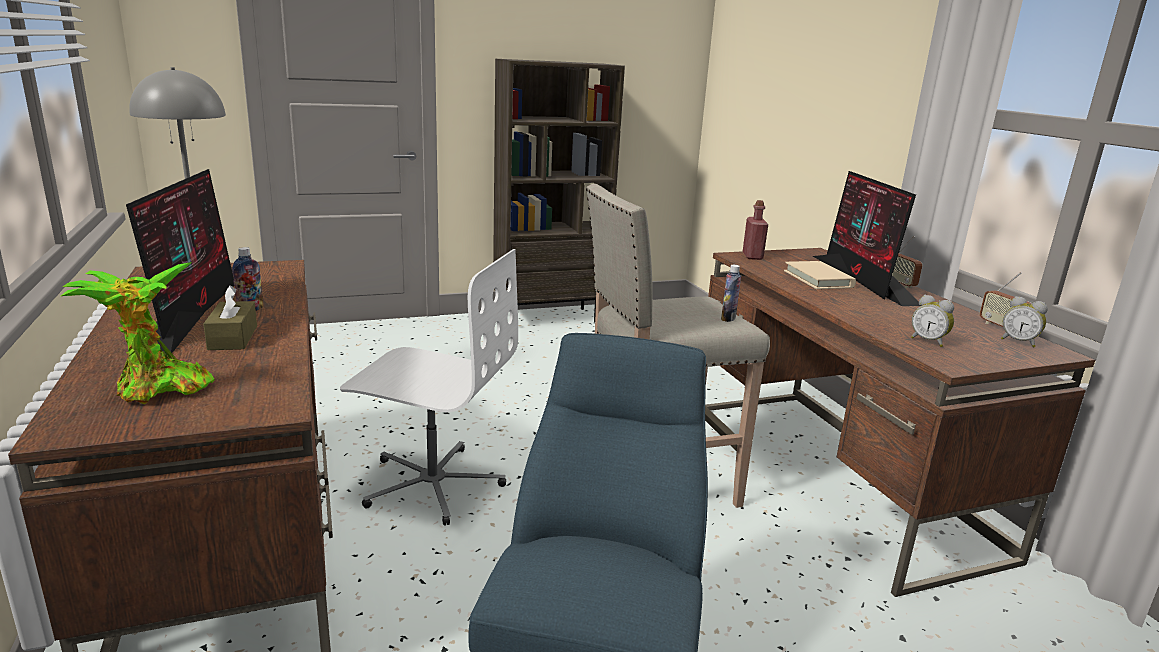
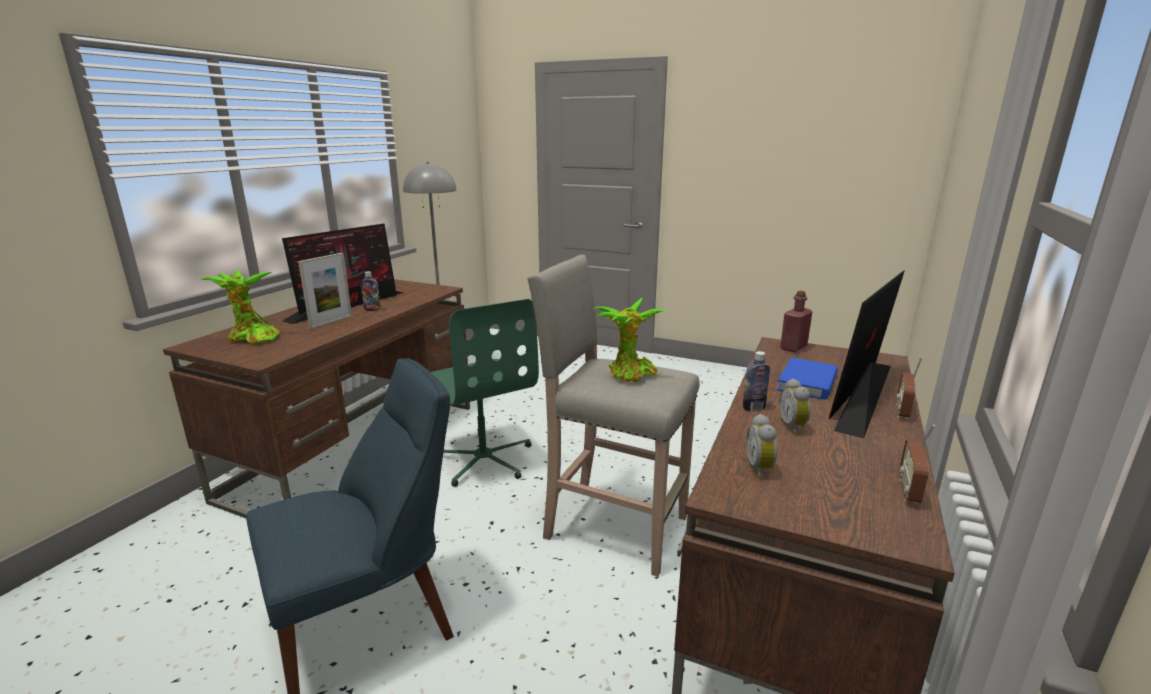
camera: 45 degrees right, 0 degrees up
brown tissue box [203,285,257,350] -> picture frame [298,253,352,329]
white office chair [340,249,518,526] -> green office chair [431,299,539,487]
brown bookcase [493,59,625,322] -> none
bottle [721,265,741,322] -> bottle moved to [743,351,770,411]
beige book [784,261,856,289] -> blue book [777,358,838,400]
alarm clock [1001,296,1048,348] -> alarm clock moved to [780,378,811,434]
none -> potted plant [593,297,665,383]

